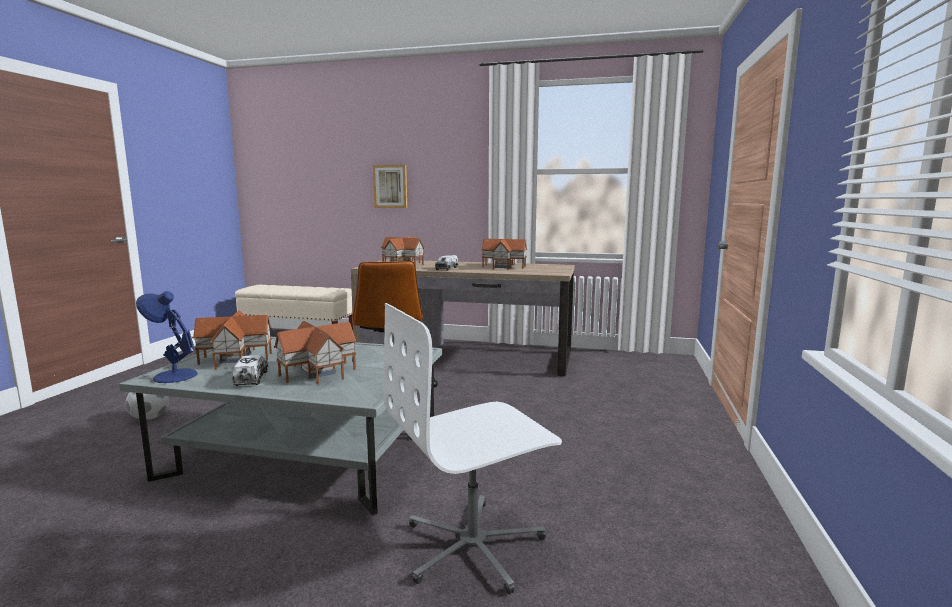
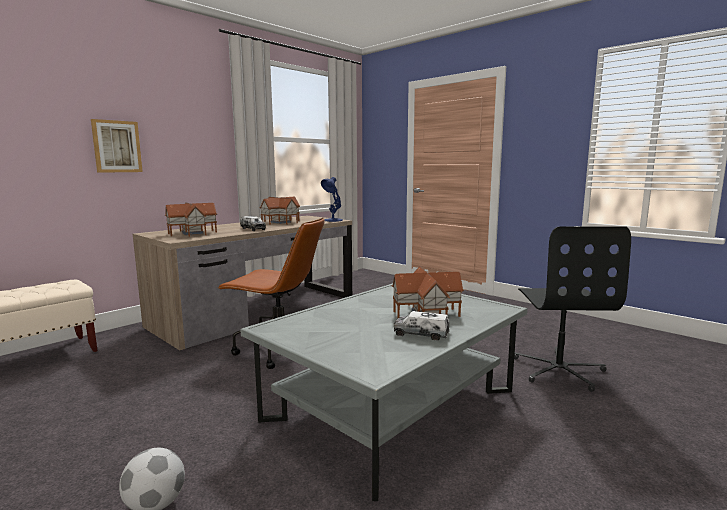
camera: 60 degrees left, 0 degrees up
blue table lamp [136,291,198,383] -> blue table lamp moved to [321,177,343,222]
toy house [192,310,272,370] -> none
white office chair [383,303,562,594] -> black office chair [514,226,631,392]

